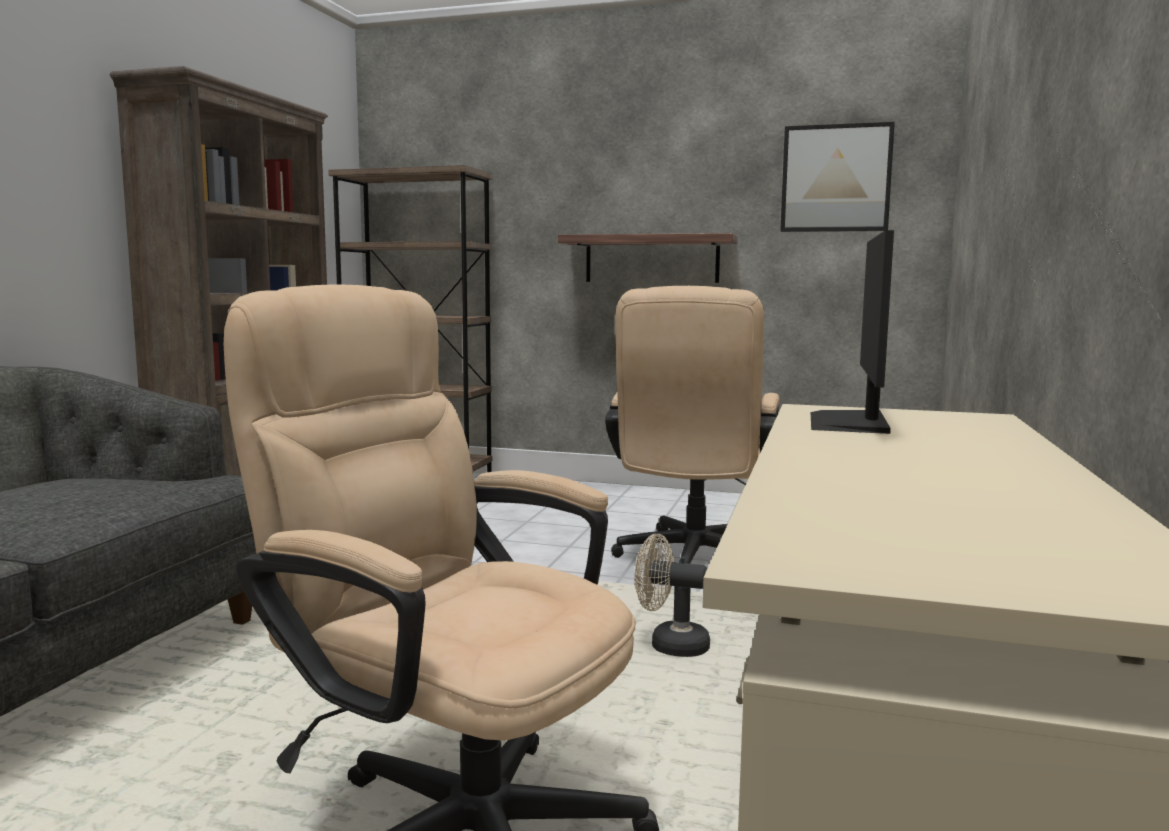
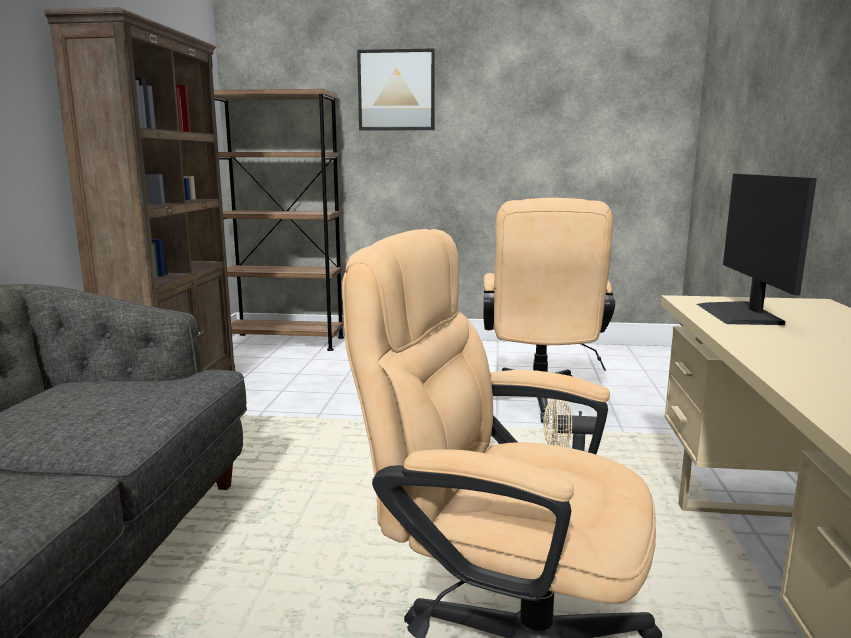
camera: 10 degrees left, 5 degrees up
shelf [558,233,738,283] -> none
picture [780,122,895,232] -> picture moved to [357,48,435,131]

